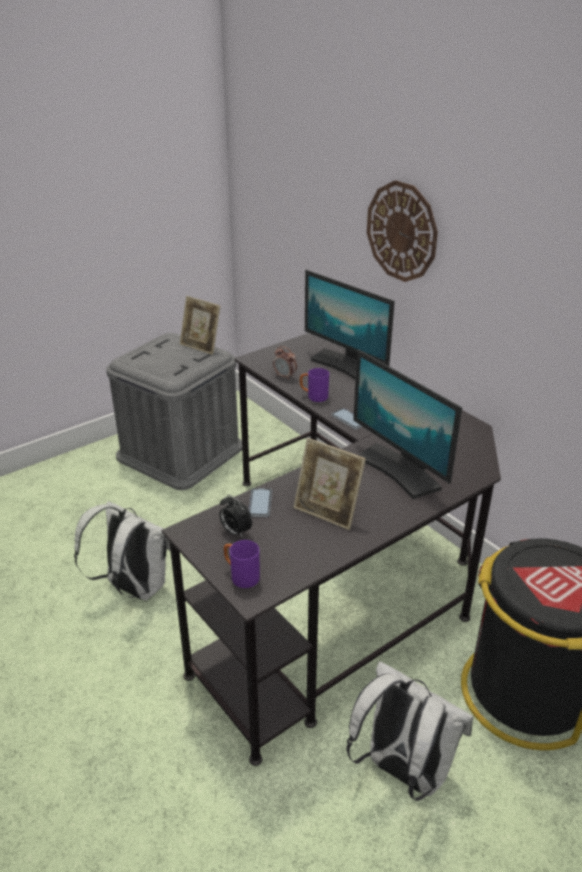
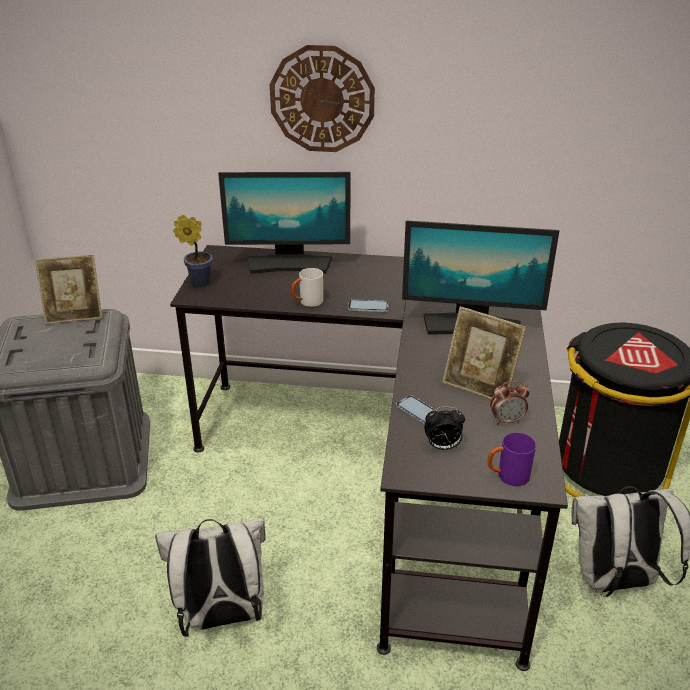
camera: 45 degrees left, 0 degrees up
alarm clock [273,346,297,380] -> alarm clock moved to [490,381,530,425]
picture frame [294,438,366,530] -> picture frame turned 45 degrees clockwise [442,306,526,400]
purple mug [300,368,329,402] -> white mug [292,268,323,307]
none -> potted plant [173,214,213,287]

